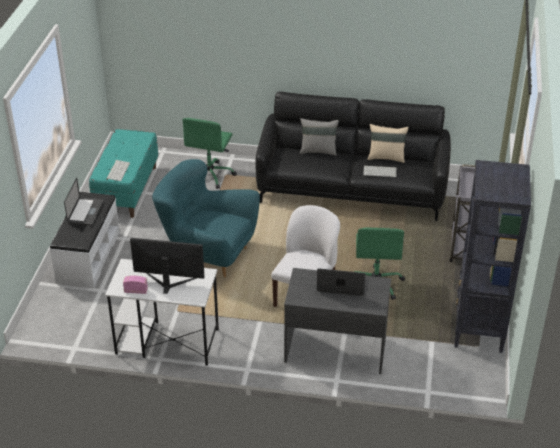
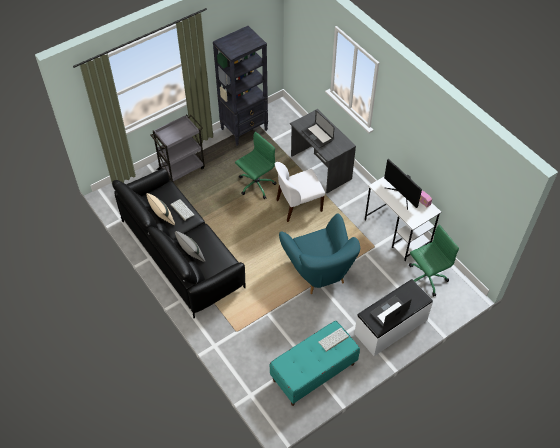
camera: 135 degrees left, 15 degrees up
green office chair [182,118,237,189] -> green office chair moved to [409,225,459,296]

